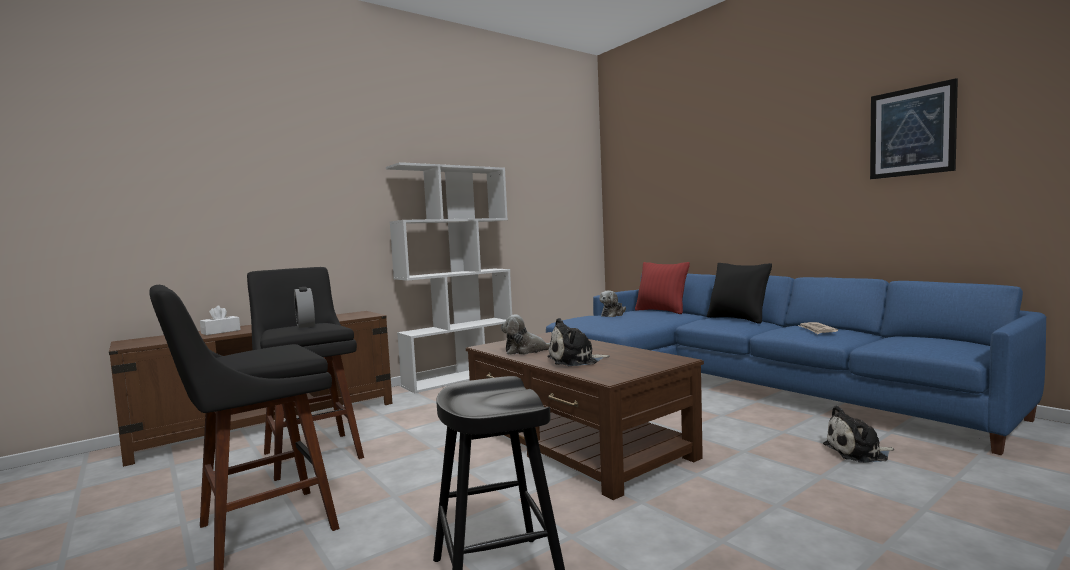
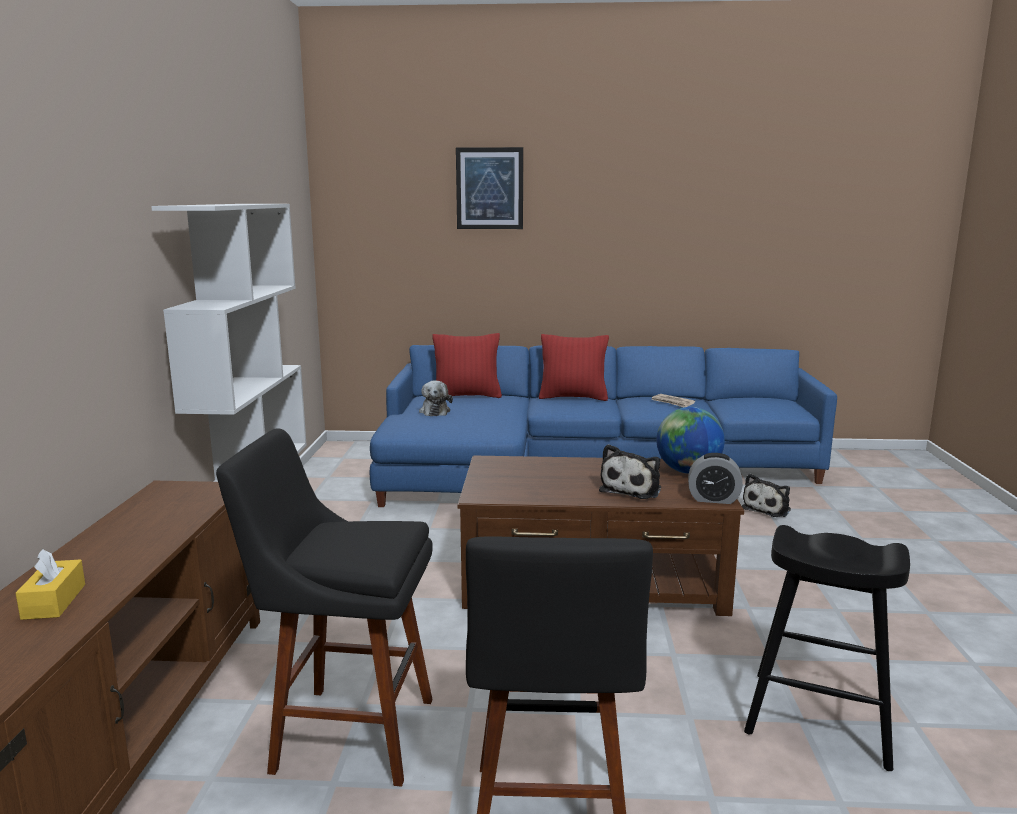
camera: 50 degrees left, 10 degrees up
white tissue box [200,306,241,335] -> yellow tissue box [16,549,85,620]
alarm clock [294,287,315,328] -> alarm clock moved to [688,453,743,504]
plush toy [501,314,550,355] -> none
black pillow [707,263,772,324] -> red pillow [539,334,609,401]
picture [870,78,958,179] -> picture moved to [456,147,523,229]
none -> globe [656,407,725,474]

